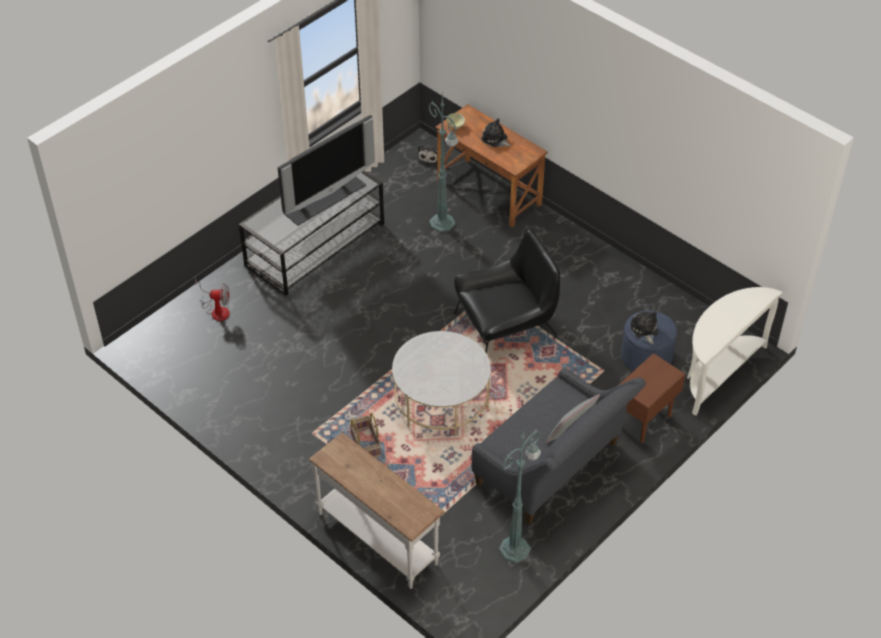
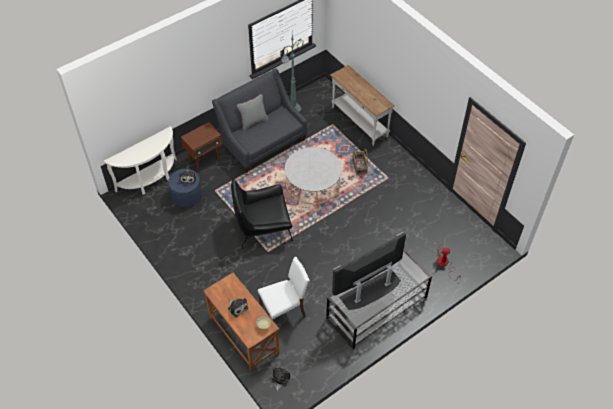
camera: 170 degrees left, 5 degrees up
green floor lamp [428,90,458,233] -> white chair [258,257,310,323]

